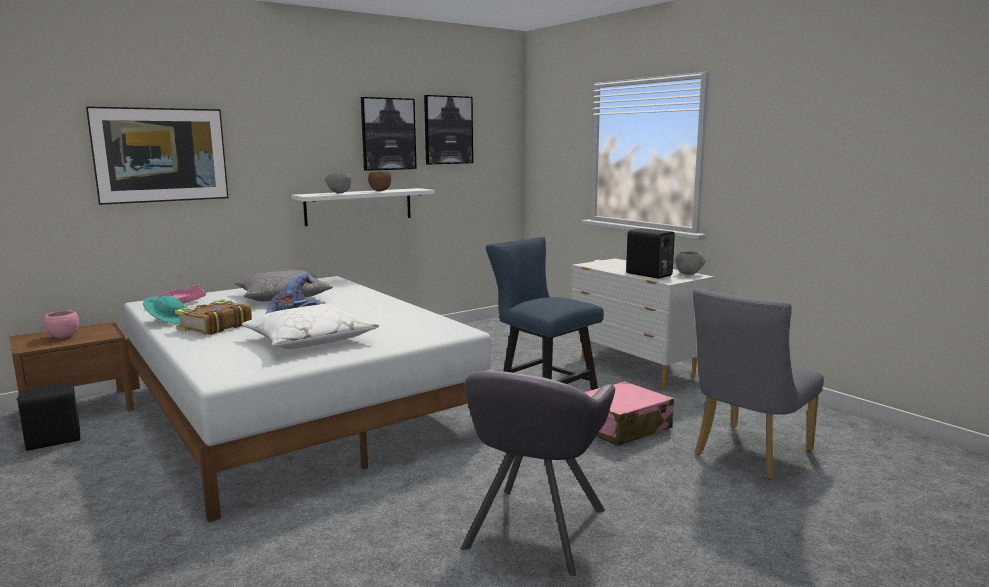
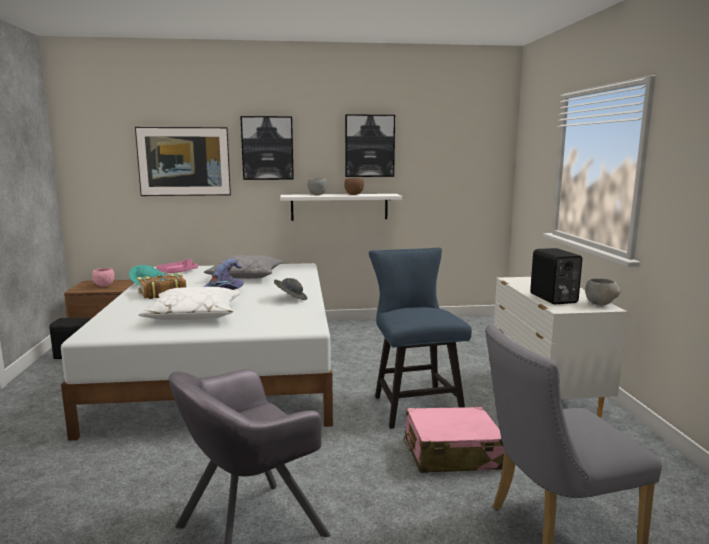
camera: 30 degrees right, 0 degrees up
picture [424,95,473,164] -> picture moved to [240,116,294,180]
none -> grey hat [274,278,307,300]

